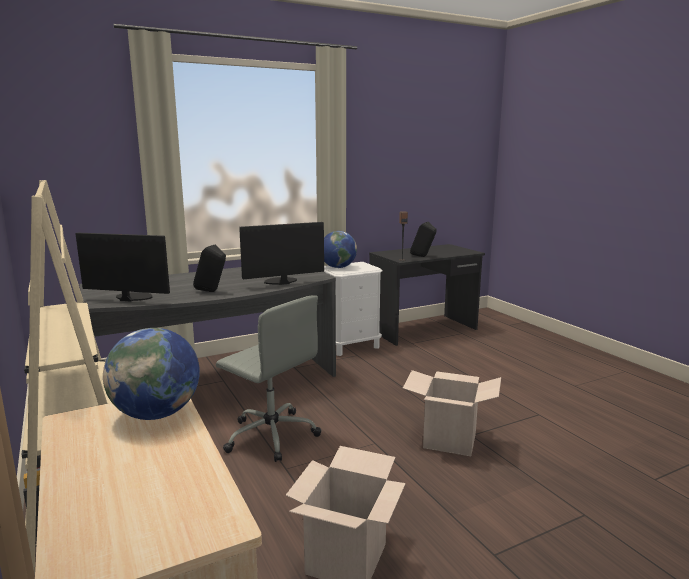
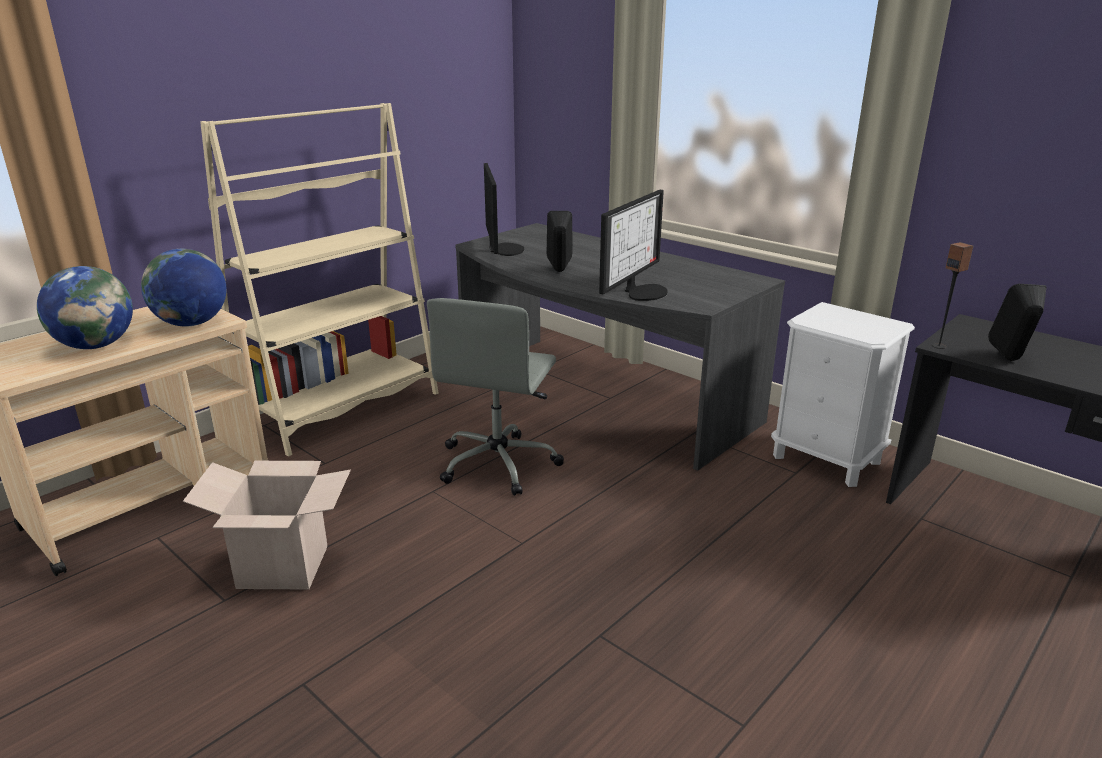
camera: 70 degrees right, 10 degrees up
monitor [239,222,324,285] -> monitor turned 75 degrees clockwise [599,190,668,301]
globe [324,231,357,268] -> globe moved to [37,266,133,349]
cardboard box [403,370,501,456] -> none

